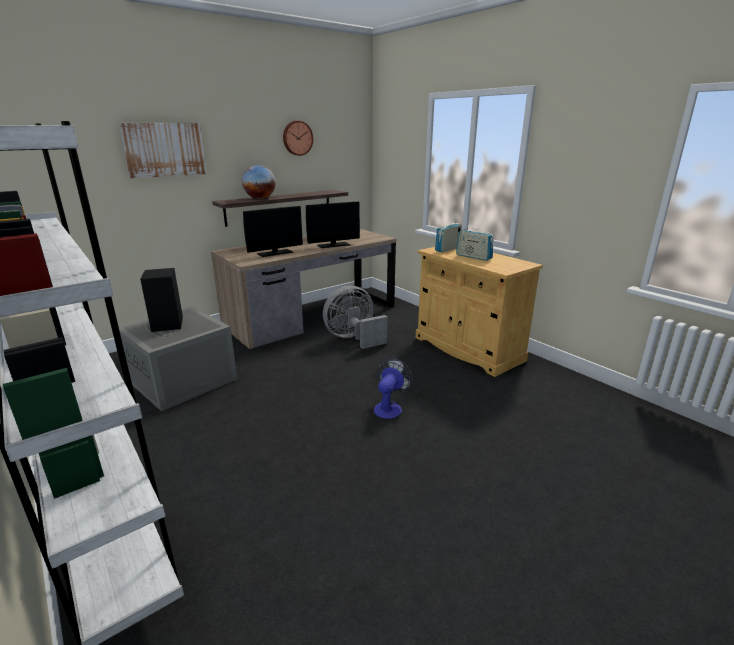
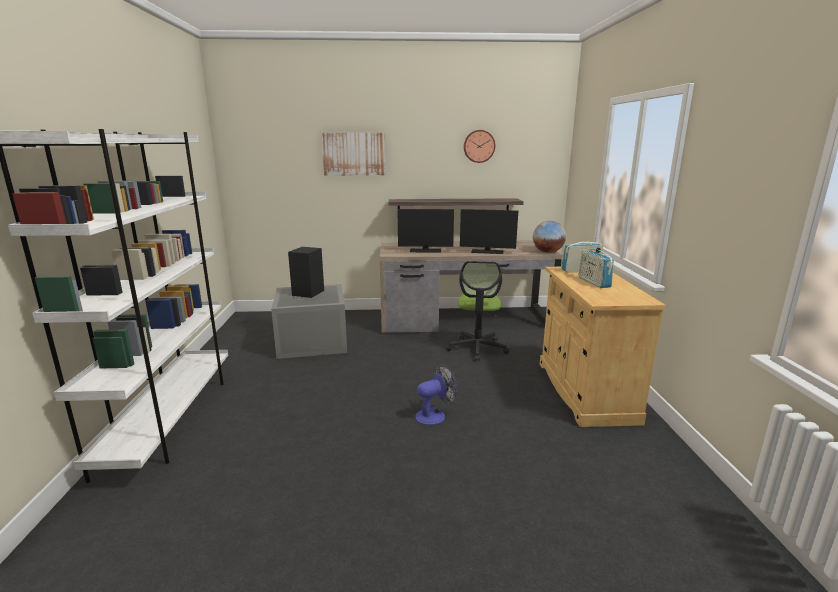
camera: 35 degrees right, 5 degrees down
globe [242,165,275,199] -> globe moved to [533,221,566,253]
grey fan [323,286,388,349] -> office chair [446,261,510,361]

